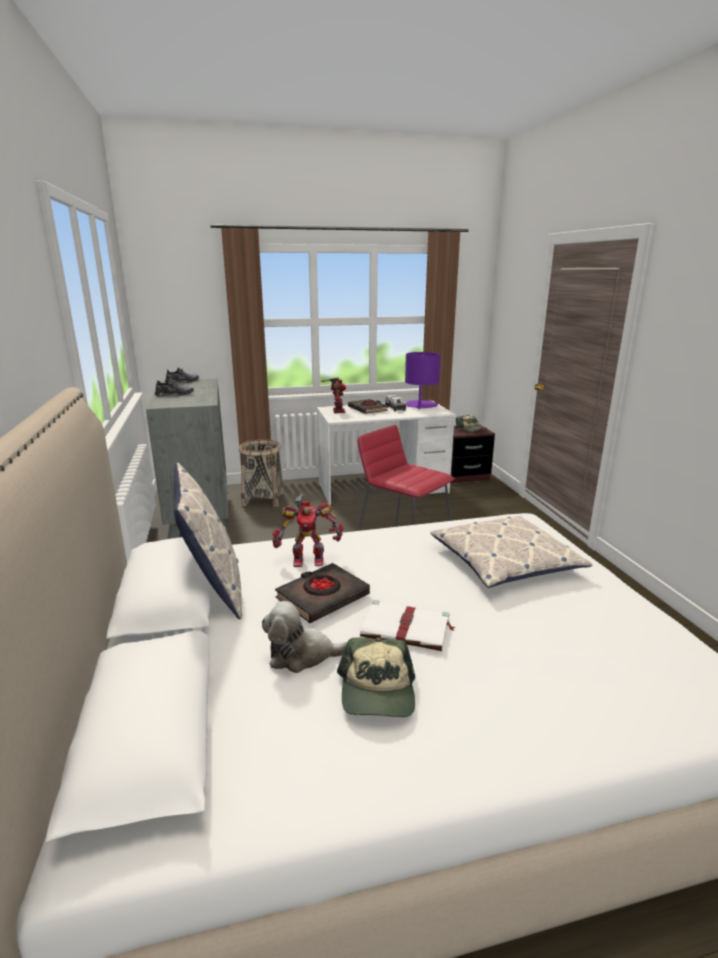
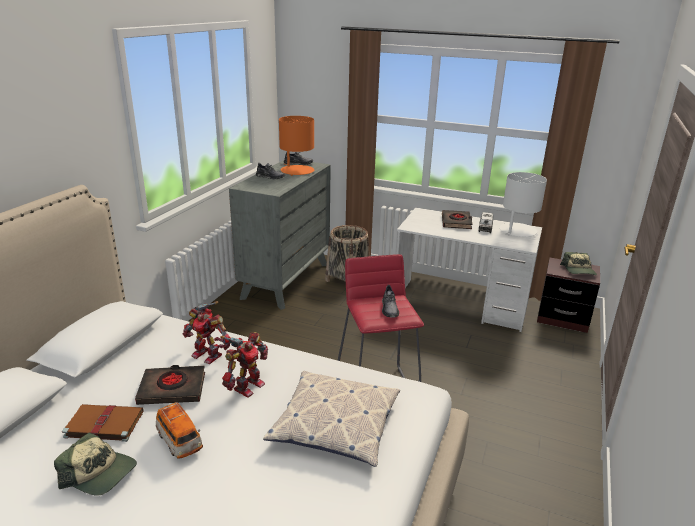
camera: 35 degrees right, 5 degrees up
pillow [174,463,242,619] -> none
plush toy [262,601,348,673] -> brown book [62,404,143,442]
toy robot [321,377,346,413] -> toy robot moved to [220,332,268,398]
cap [337,637,415,717] -> cap turned 105 degrees counterclockwise [54,432,137,496]
white book [360,600,455,651] -> toy car [156,402,203,459]
purple table lamp [405,352,440,409] -> white table lamp [500,172,547,237]
none -> orange table lamp [279,116,314,176]
none -> grey shoe [382,285,399,318]

